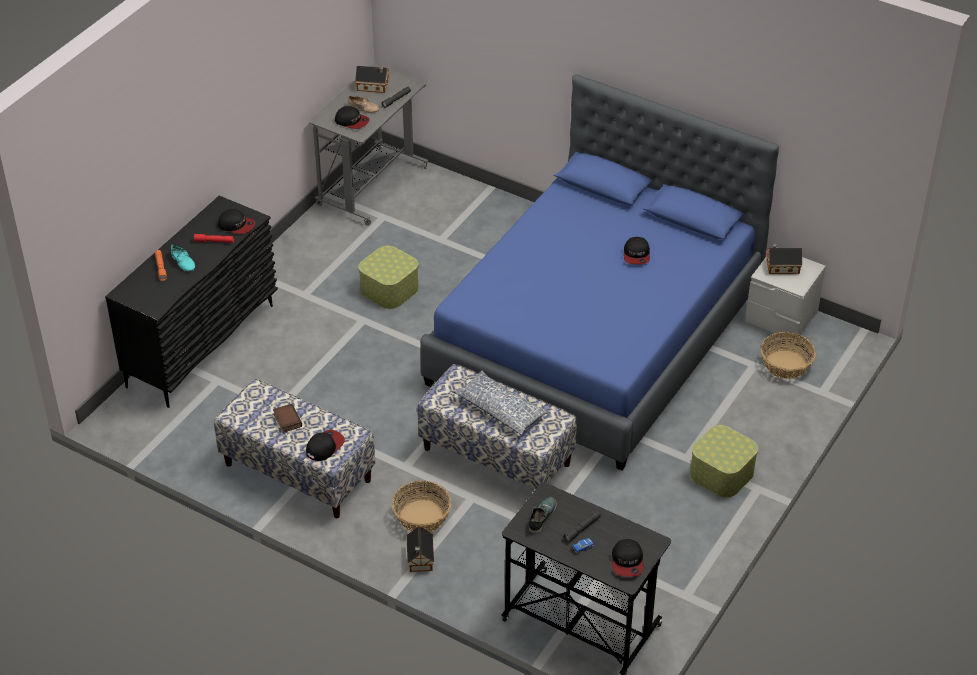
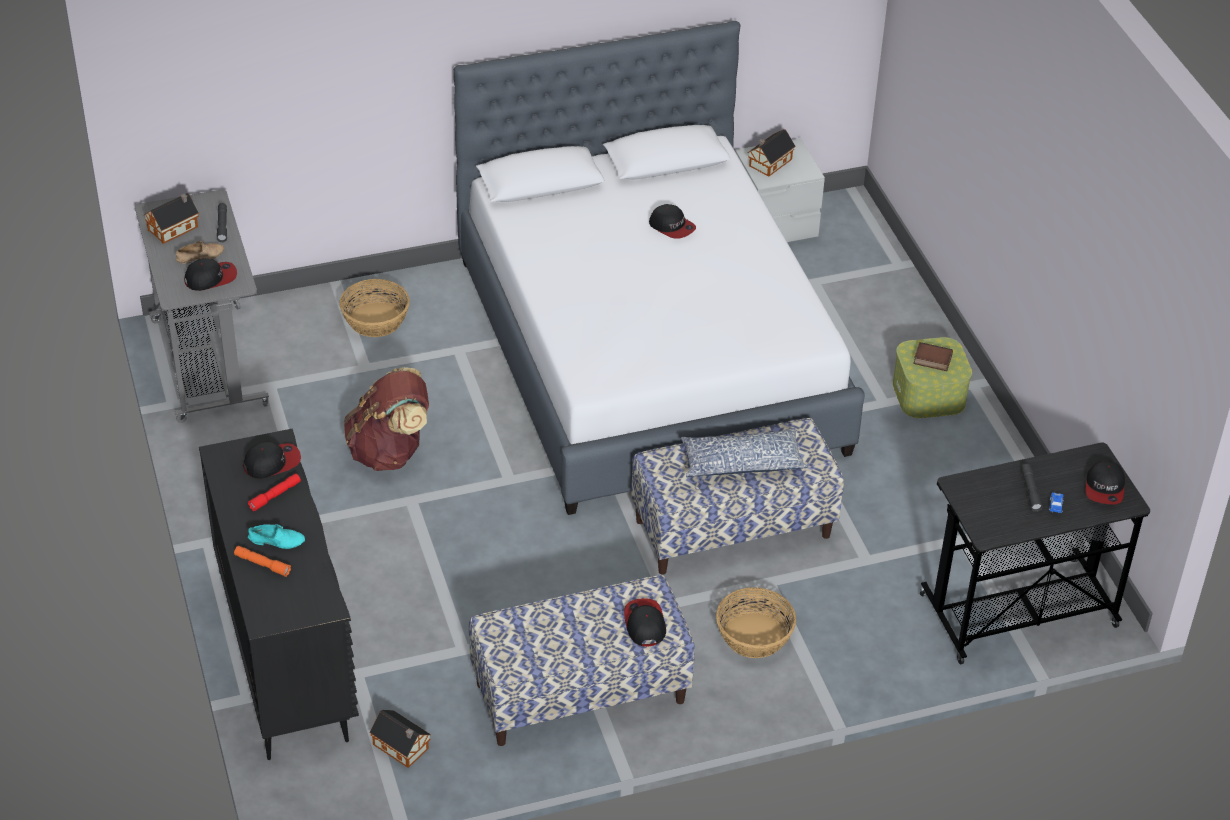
camera: 50 degrees left, 0 degrees up
book [273,404,302,433] -> book moved to [913,342,953,371]
storage box [358,246,419,309] -> brown backpack [344,367,429,471]
toy house [406,527,434,572] -> toy house moved to [369,710,431,768]
blue bed [420,74,779,471] -> white bed [454,21,865,515]
shoe [529,497,557,534] -> none
cap [612,539,643,577] -> cap turned 60 degrees clockwise [1085,461,1125,504]
basket [761,332,816,379] -> basket moved to [339,279,410,337]

